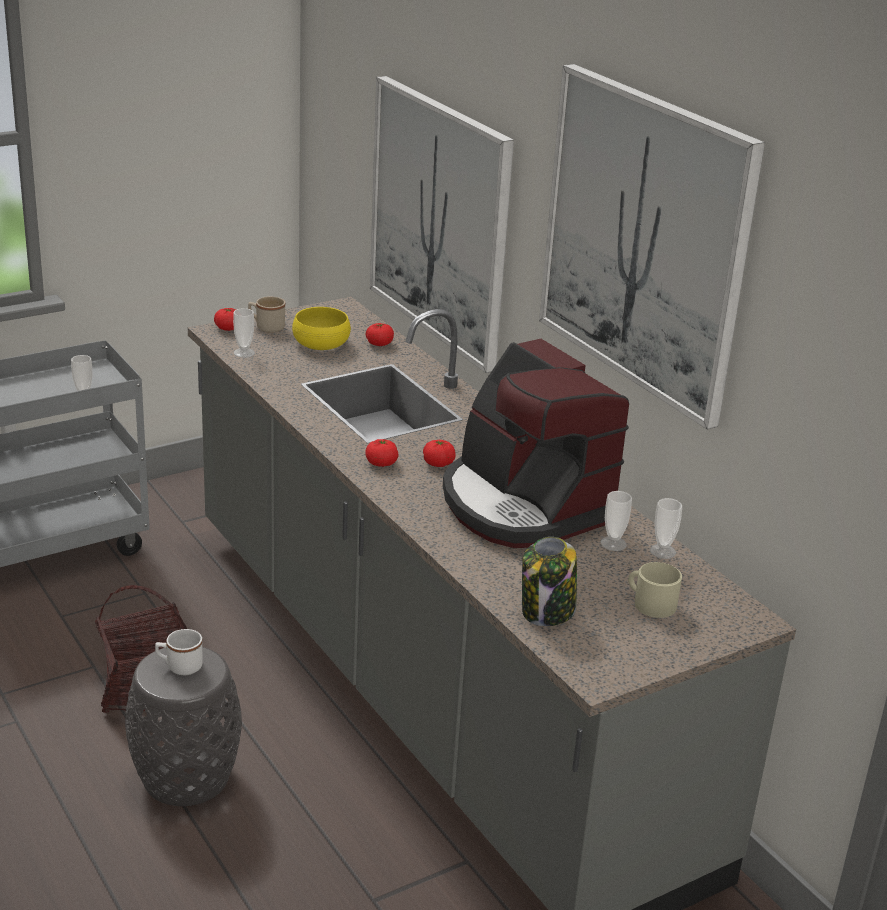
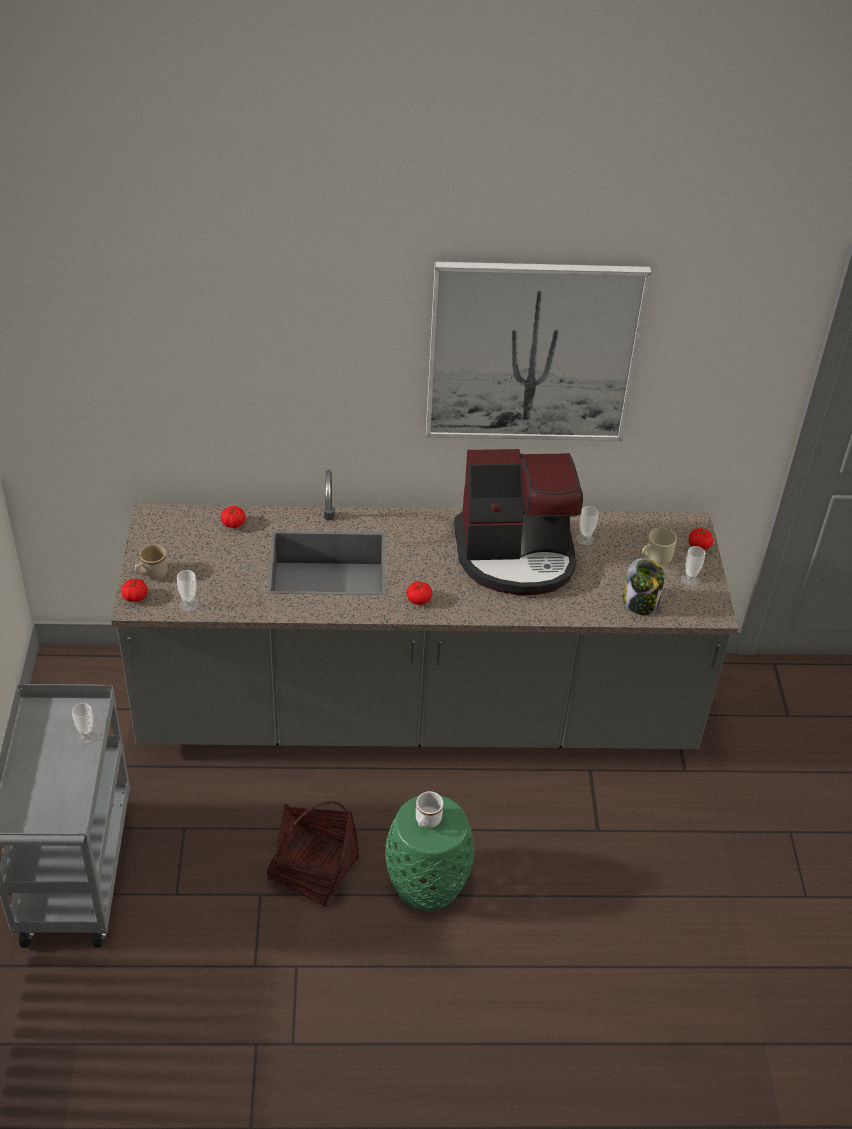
camera: 60 degrees left, 15 degrees up
grey stool [125,647,242,806] -> green stool [385,795,474,911]
yellow bowl [292,307,351,350] -> none
picture [370,76,514,373] -> none
tomato [423,440,456,467] -> tomato moved to [689,528,713,550]
cup [650,498,682,559] -> cup moved to [681,546,705,586]

